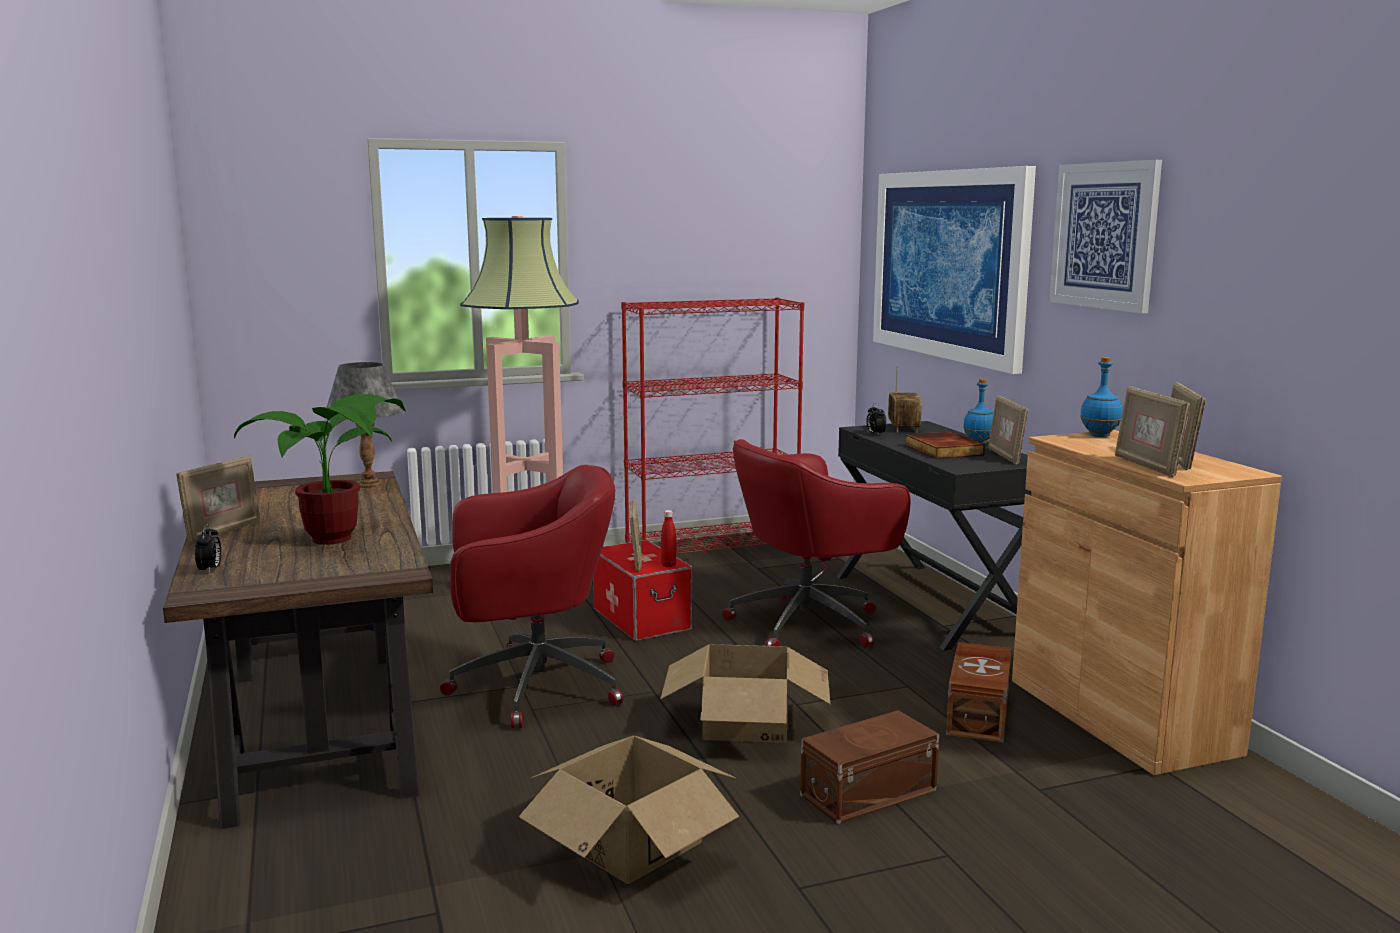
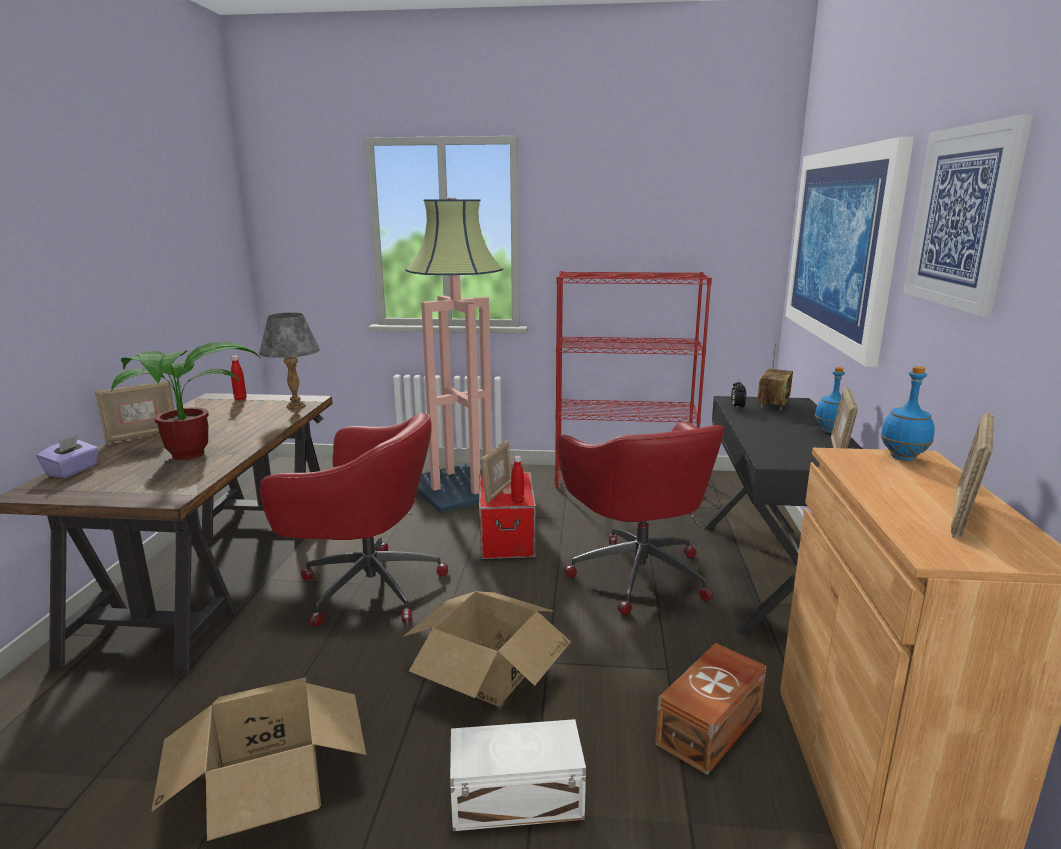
camera: 25 degrees right, 5 degrees up
alarm clock [195,524,221,573] -> purple tissue box [36,435,99,478]
red office chair [722,439,911,647] -> red office chair turned 105 degrees counterclockwise [557,422,725,615]
brown storage box [800,710,939,824] -> white storage box [450,719,586,831]
book [904,432,985,459] -> none
picture frame [1115,386,1190,477] -> none
none -> red bottle [231,355,246,400]

